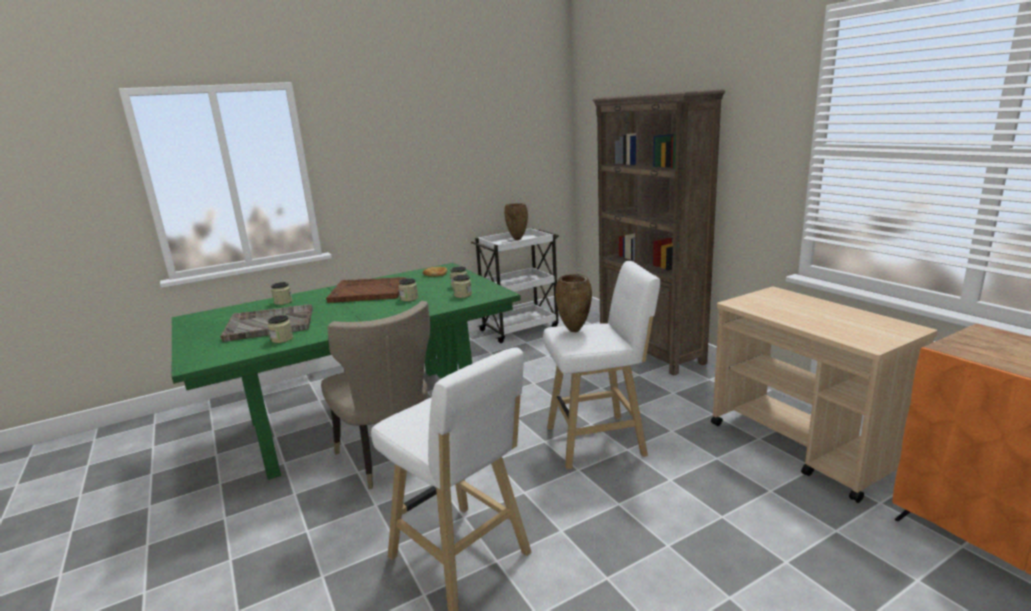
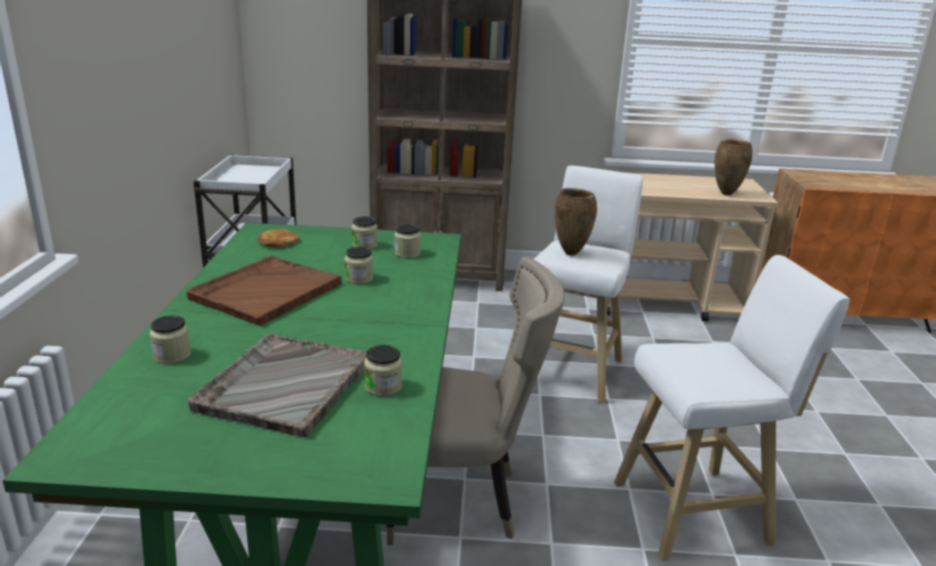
camera: 60 degrees left, 5 degrees up
brown vase [505,203,528,240] -> brown vase moved to [715,140,752,196]

